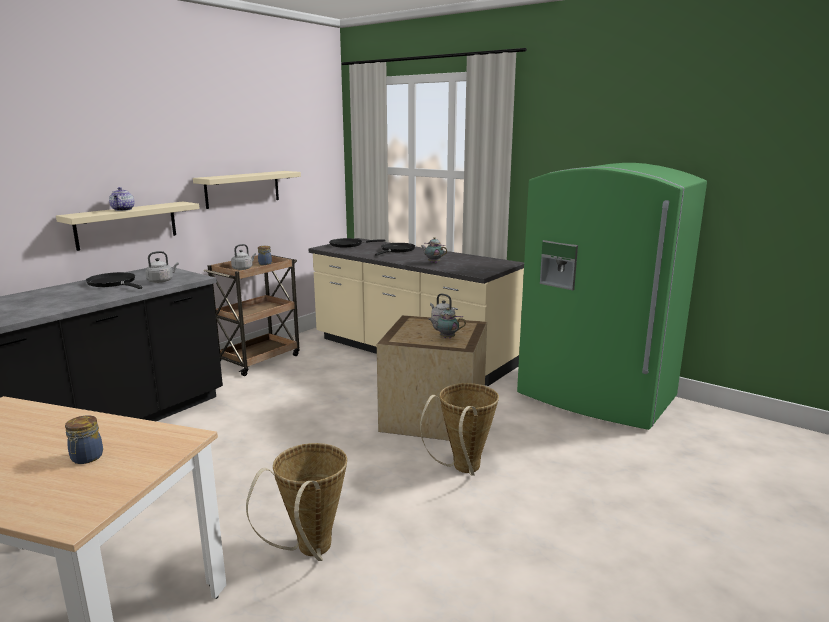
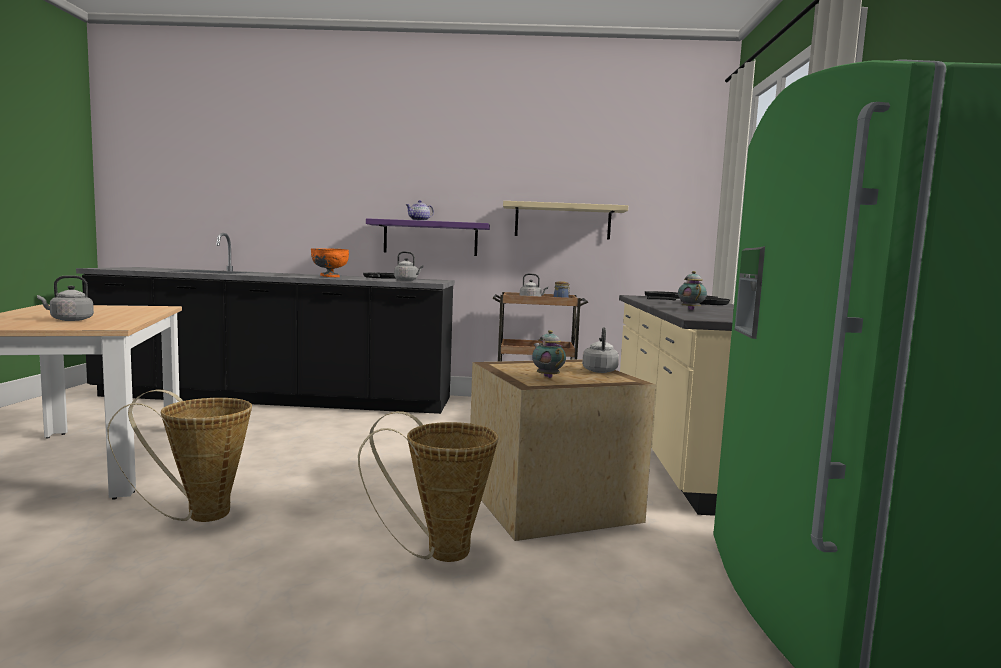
camera: 55 degrees right, 10 degrees down
beige shelf [56,202,200,251] -> purple shelf [366,218,490,256]
jar [65,415,103,464] -> grey kettle [37,275,94,321]
none -> orange bowl [311,248,349,277]

